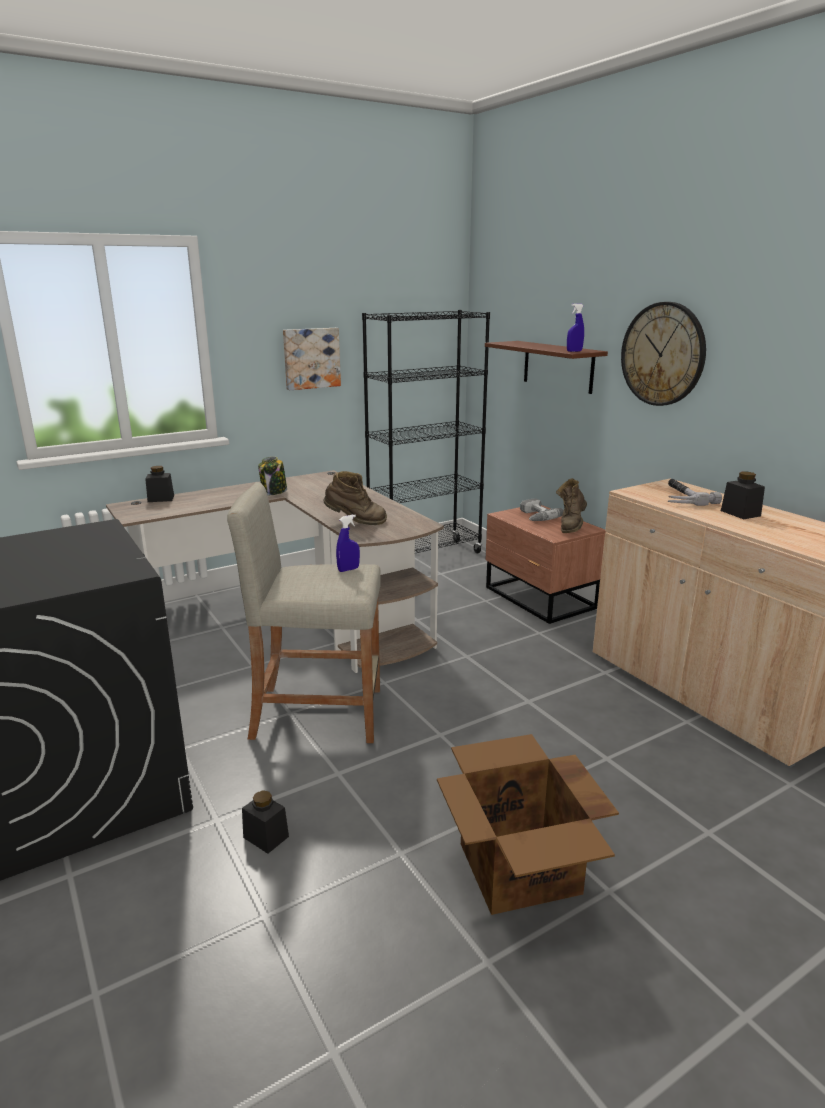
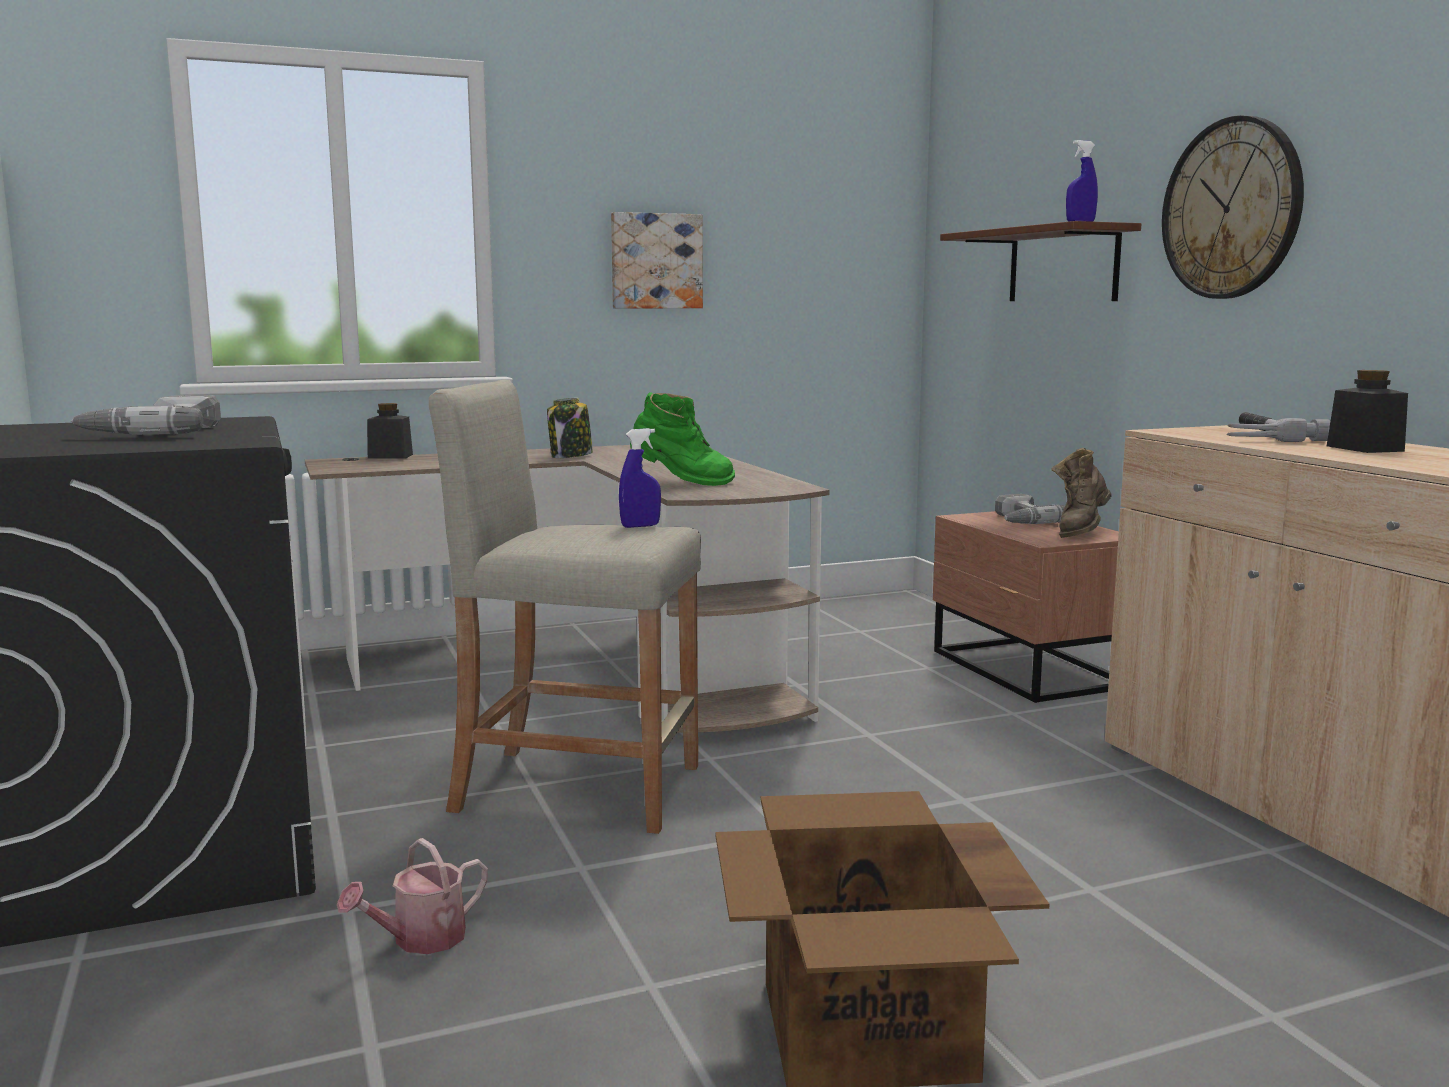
camera: 10 degrees right, 10 degrees down
black jar [242,790,289,854] -> watering can [337,838,488,954]
brown boot [323,471,387,525] -> green boot [630,392,735,486]
black bookcase [362,310,490,553] -> none
none -> power drill [71,395,221,435]

